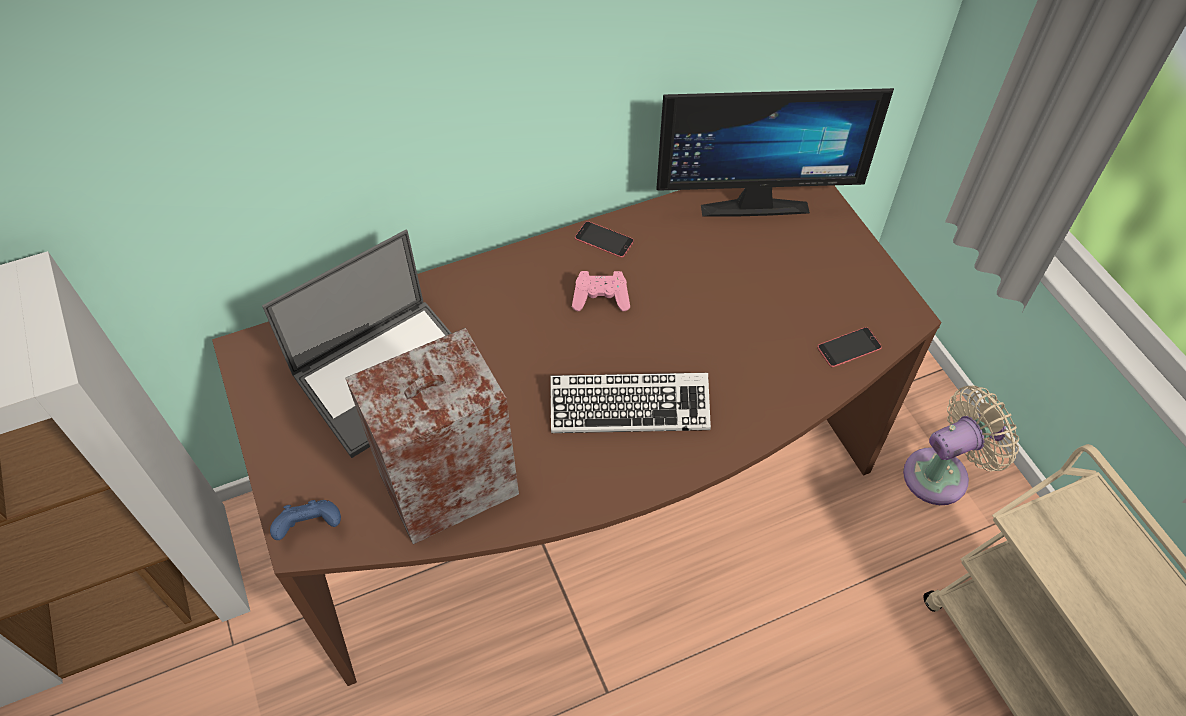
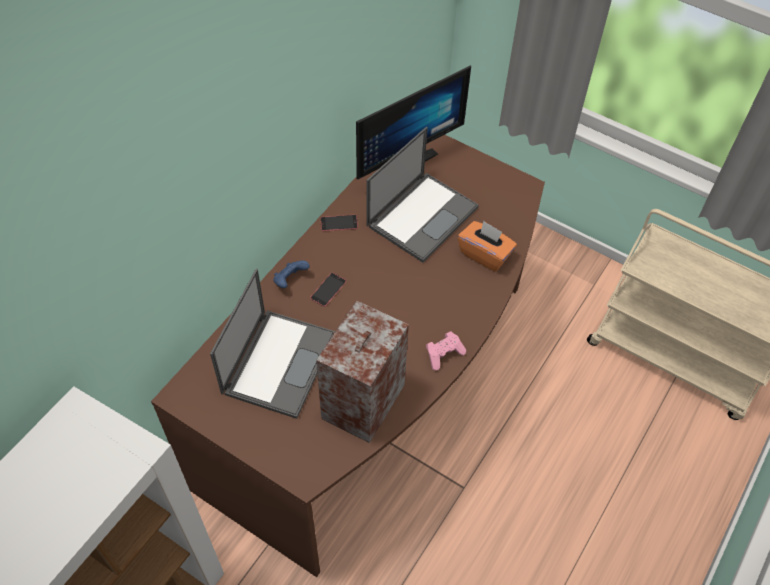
camera: 35 degrees left, 0 degrees up
blue game controller [270,500,341,540] -> blue game controller moved to [273,260,310,288]
keyboard [550,373,711,433] -> none
pink game controller [572,271,630,311] -> pink game controller moved to [426,332,466,371]
phone [817,327,882,367] -> phone moved to [310,273,346,307]
beige fan [903,385,1019,505] -> none
none -> laptop [366,127,479,263]
none -> orange tissue box [458,221,517,271]

